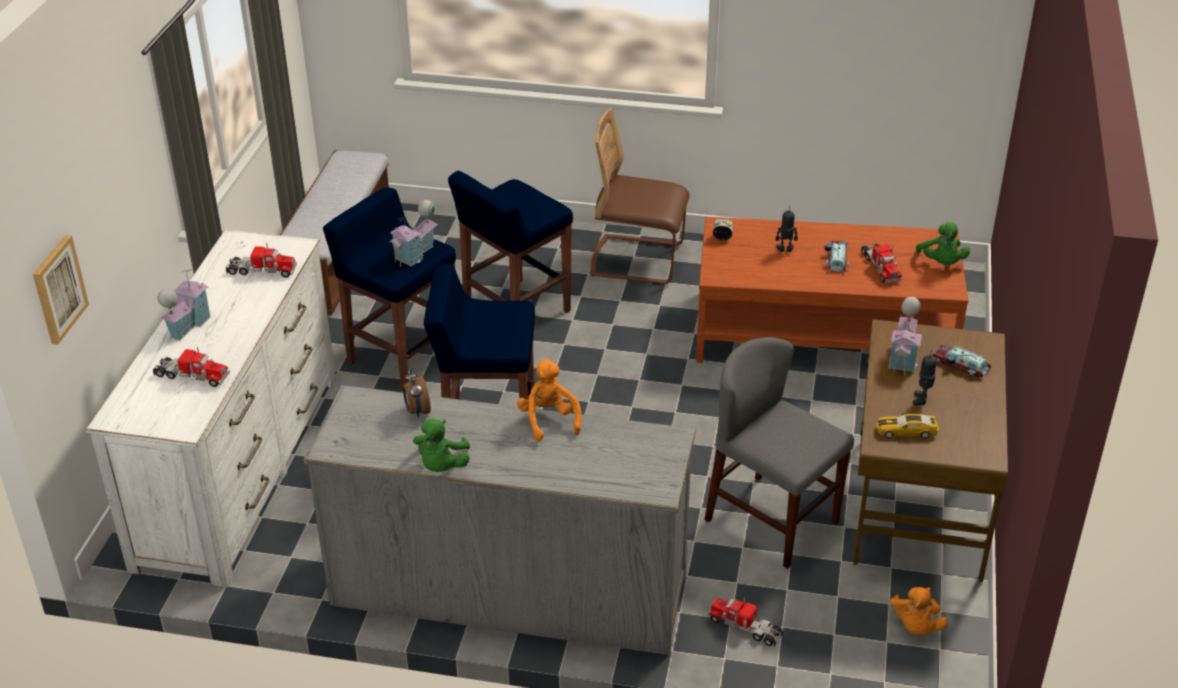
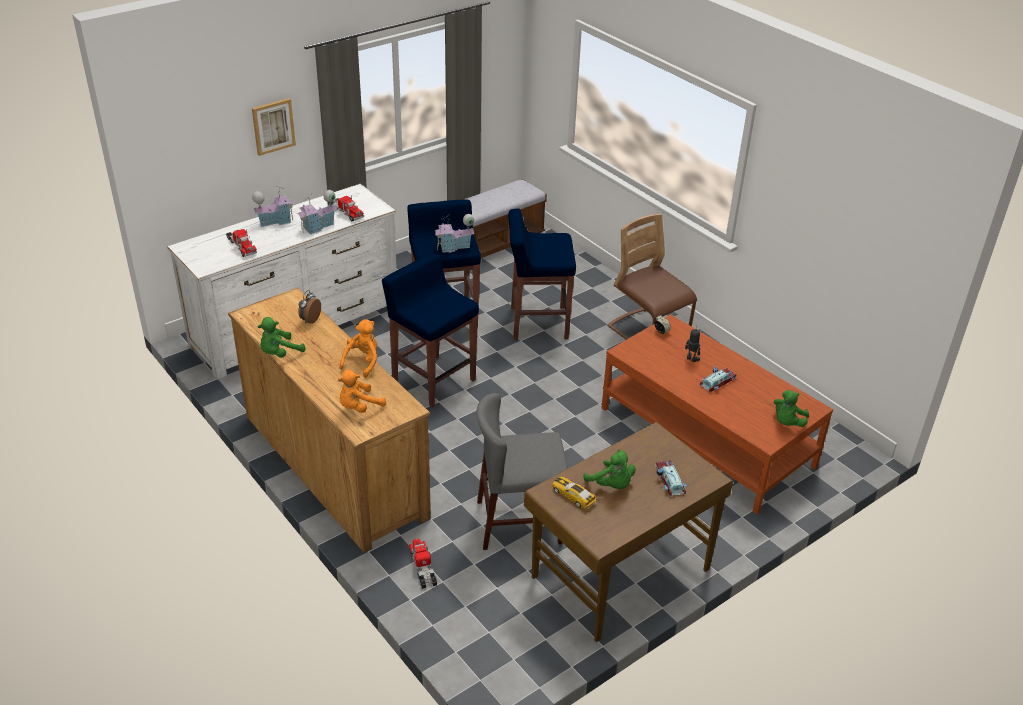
camera: 40 degrees right, 0 degrees up
picture [33,235,89,345] -> picture moved to [252,98,296,156]
grey dresser [303,385,696,655] -> brown dresser [228,288,431,553]
grey chair [705,337,854,569] -> grey chair turned 90 degrees counterclockwise [477,393,568,550]
toy truck [861,244,902,283] -> none
toy house [888,297,922,376] -> toy house moved to [297,190,337,234]
orange plush toy [890,587,948,635] -> orange plush toy moved to [338,370,386,413]
toy robot [913,350,937,405] -> green plush toy [583,449,636,489]

